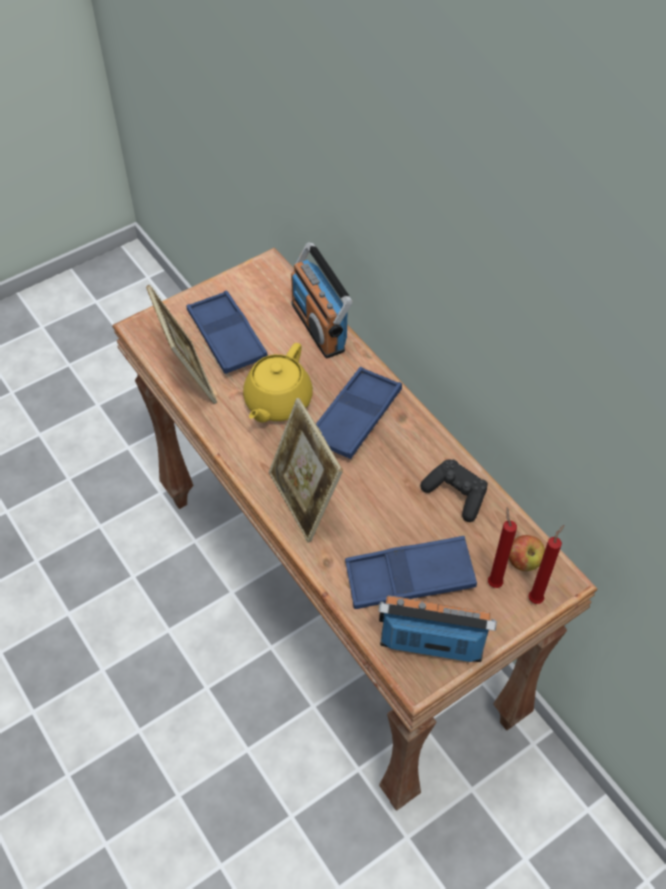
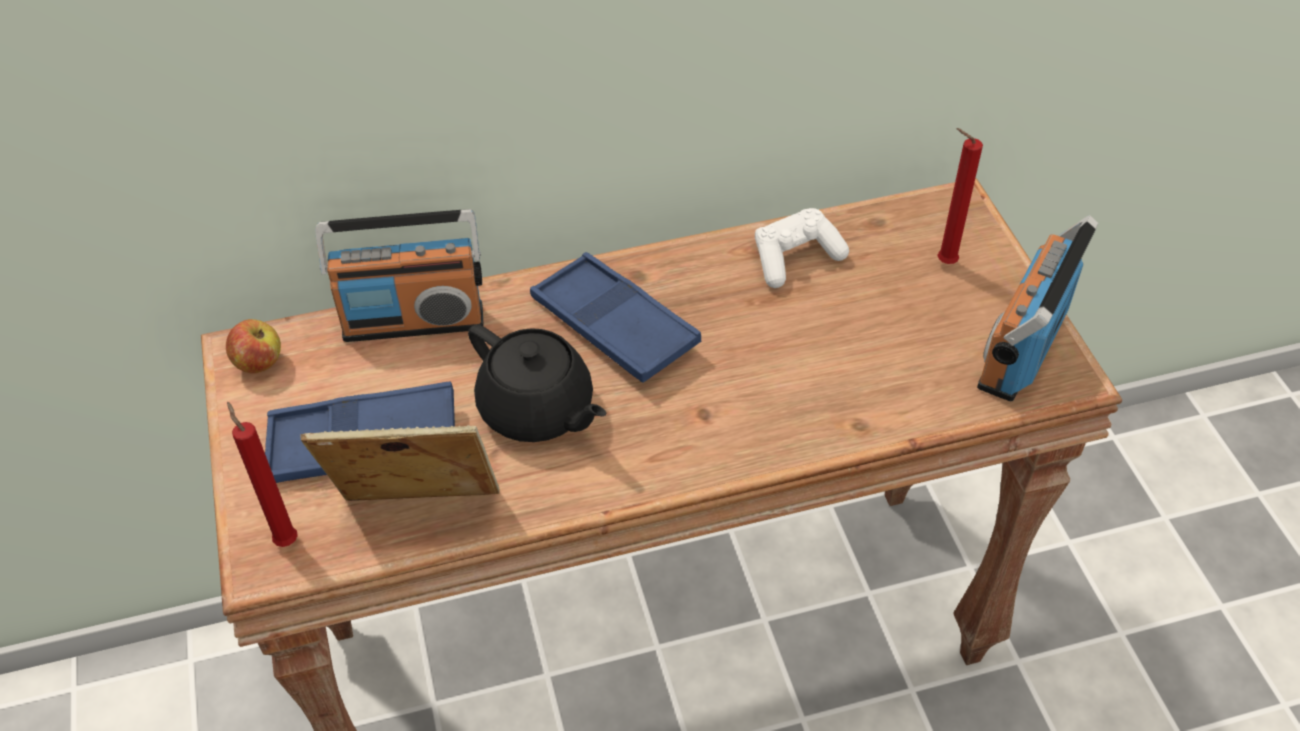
camera: 70 degrees left, 5 degrees down
yellow teapot [243,343,313,422] -> black teapot [468,324,606,442]
picture frame [269,398,343,543] -> none
blue tray [345,536,477,609] -> none
black game controller [420,459,488,522] -> white game controller [755,208,849,288]
apple [509,535,545,571] -> apple moved to [226,319,281,374]
red candle [528,525,564,604] -> red candle moved to [227,401,298,547]

